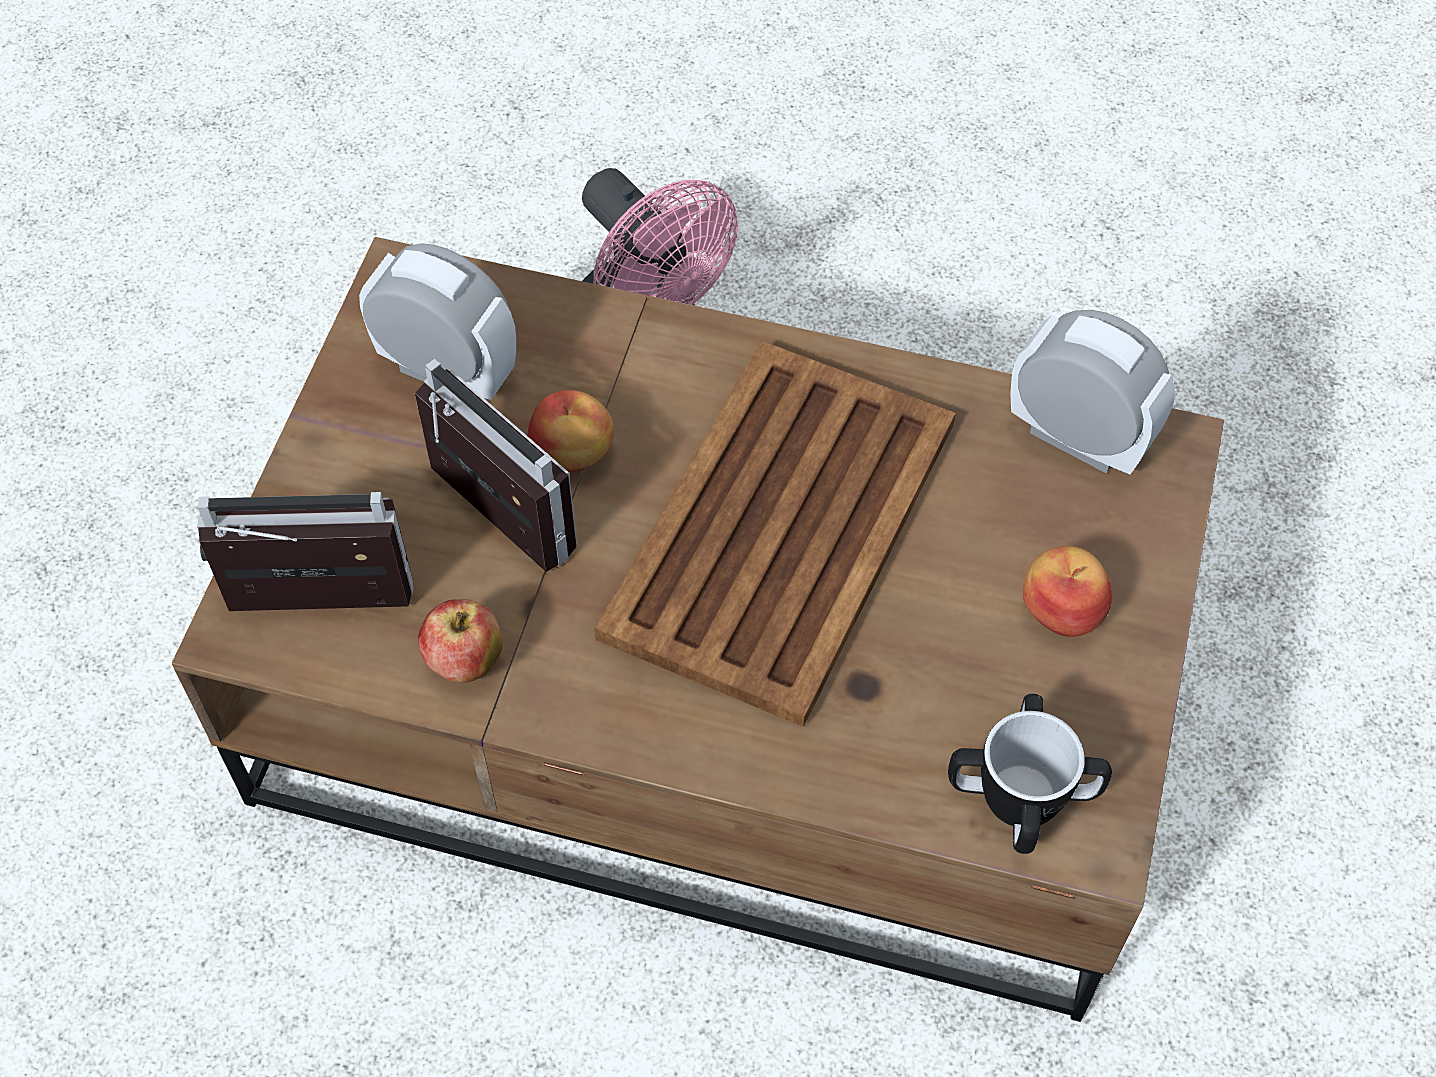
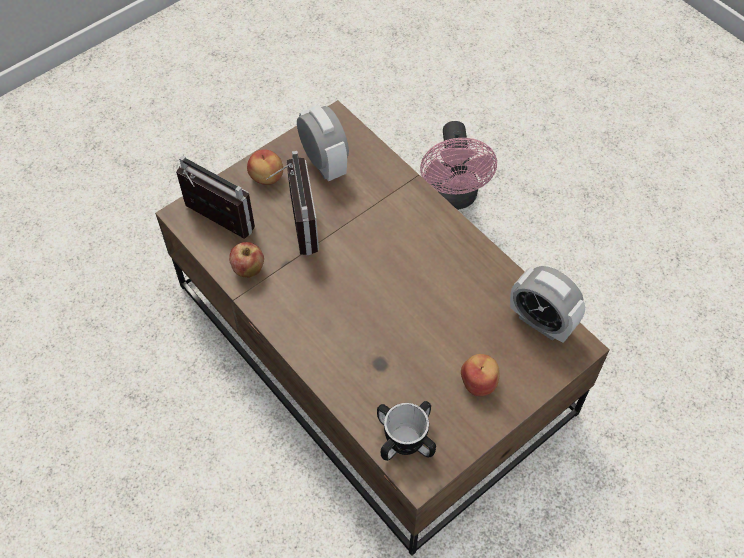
camera: 35 degrees right, 0 degrees up
apple [528,390,614,472] -> apple moved to [247,149,283,185]
brown tray [595,341,956,727] -> none
alarm clock [1010,310,1175,474] -> alarm clock turned 150 degrees clockwise [510,266,585,343]

